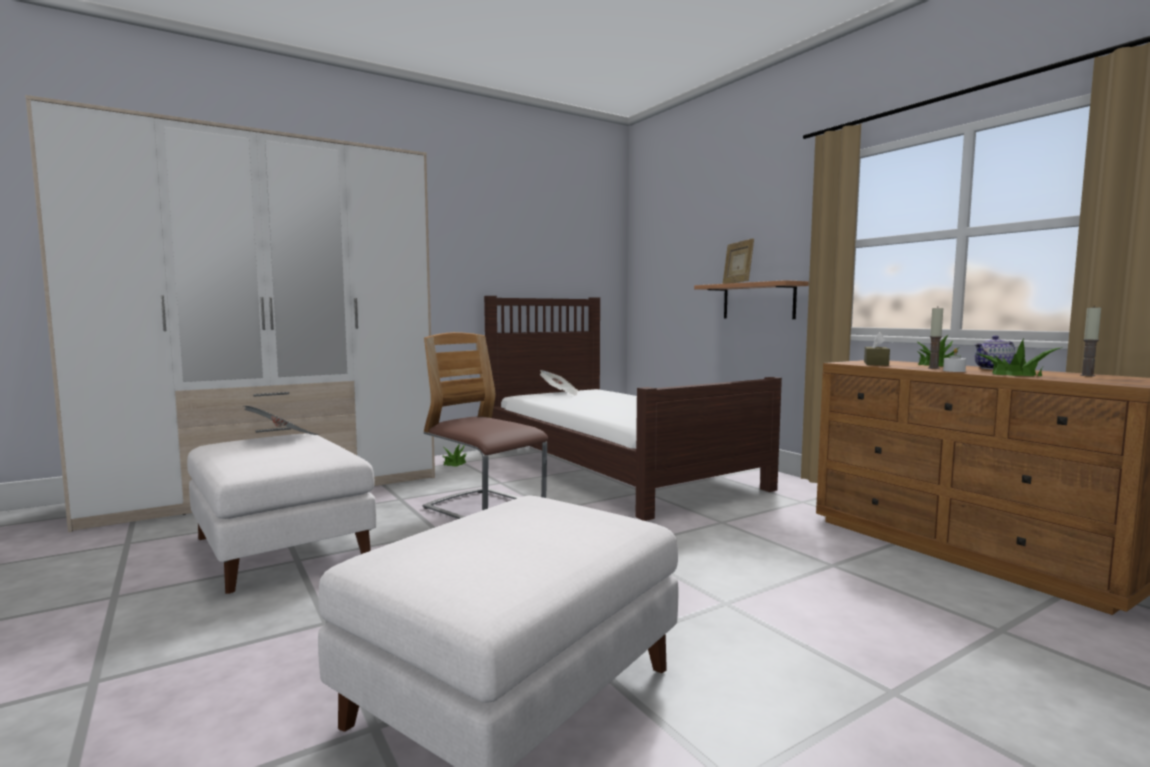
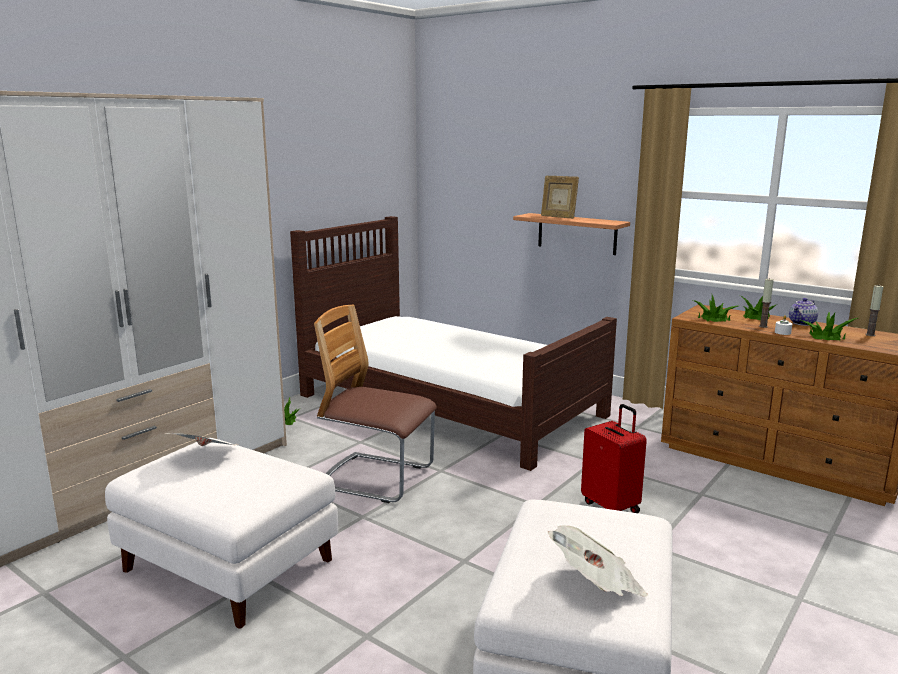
camera: 20 degrees left, 10 degrees up
newspaper [540,370,578,396] -> newspaper moved to [548,525,648,596]
brown tissue box [864,332,890,366] -> potted plant [693,293,738,322]
none -> red suitcase [581,404,647,513]

